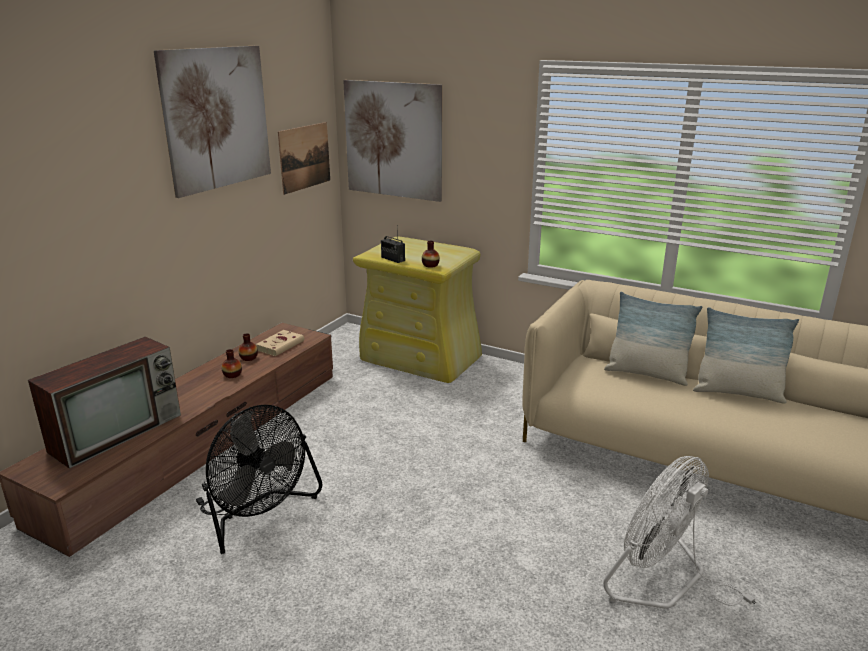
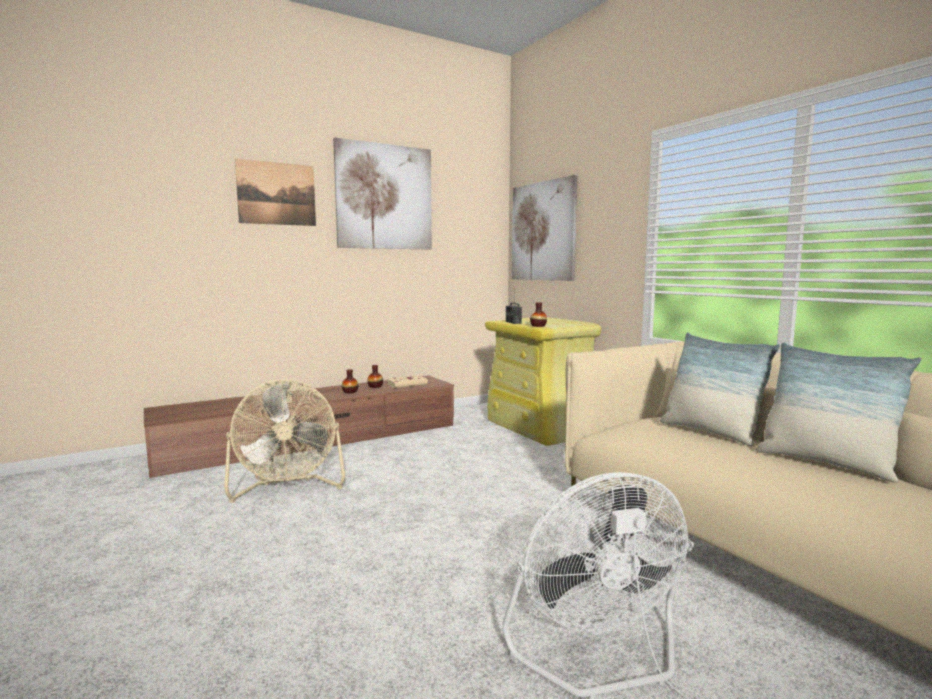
camera: 30 degrees right, 15 degrees down
television [28,337,181,469] -> none
black fan [196,405,322,554] -> beige fan [224,379,345,503]
picture [278,122,330,195] -> picture moved to [235,159,316,226]

